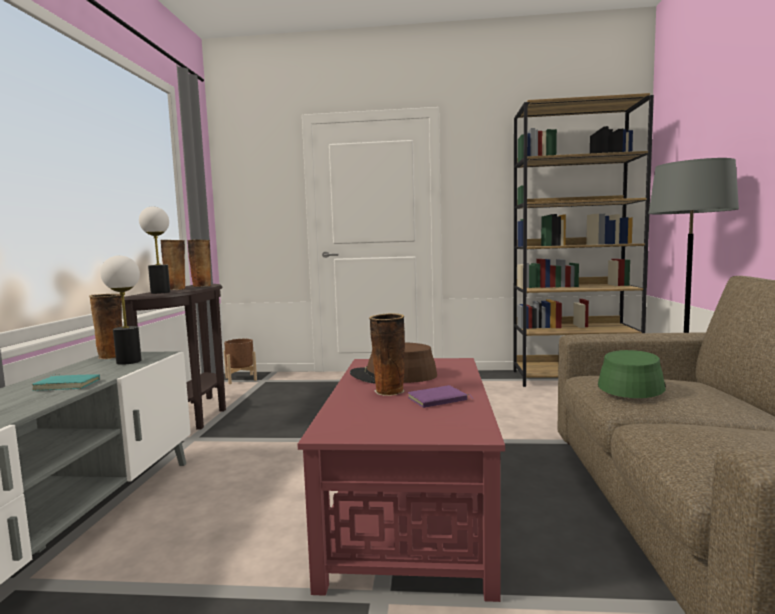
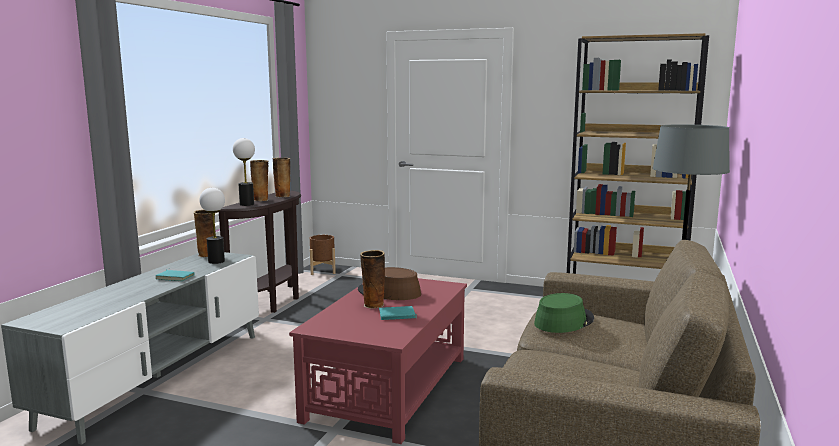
camera: 15 degrees right, 5 degrees up
purple book [408,385,473,408] -> turquoise book [379,306,417,320]

